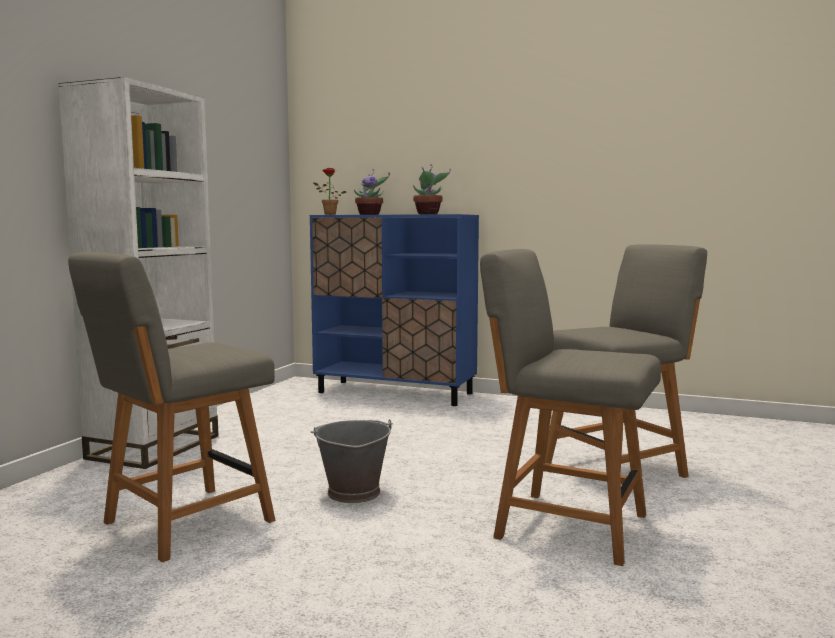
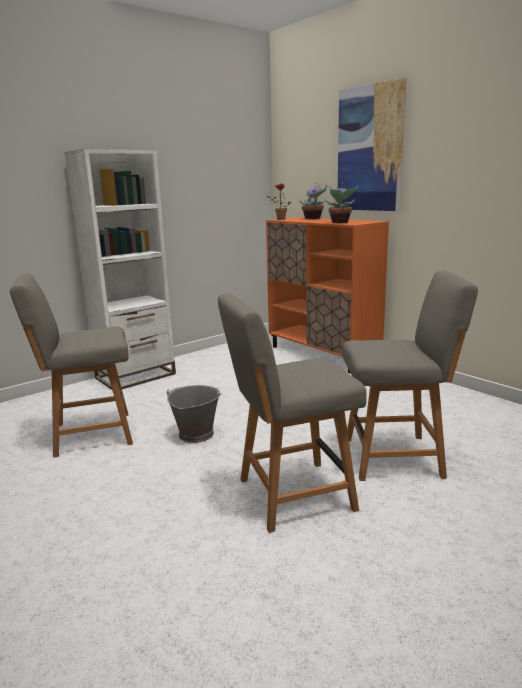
camera: 30 degrees right, 10 degrees up
blue cabinet [310,214,479,406] -> orange cabinet [266,217,389,374]
grey chair [480,249,661,566] -> grey chair turned 75 degrees counterclockwise [218,293,367,533]
none -> picture [338,77,407,211]

